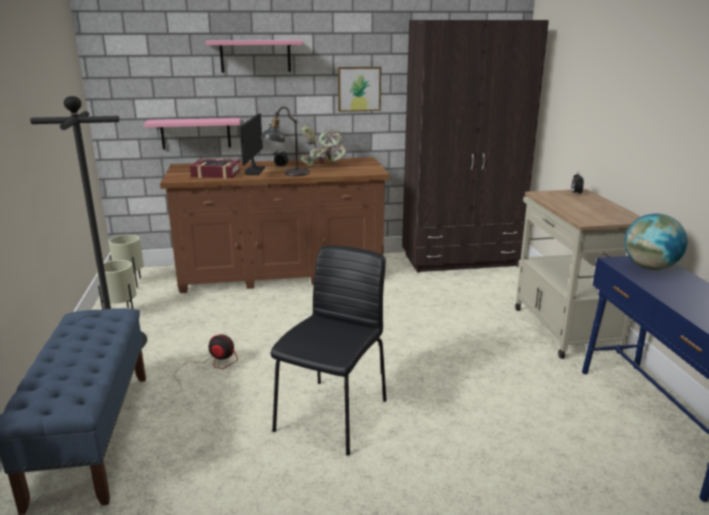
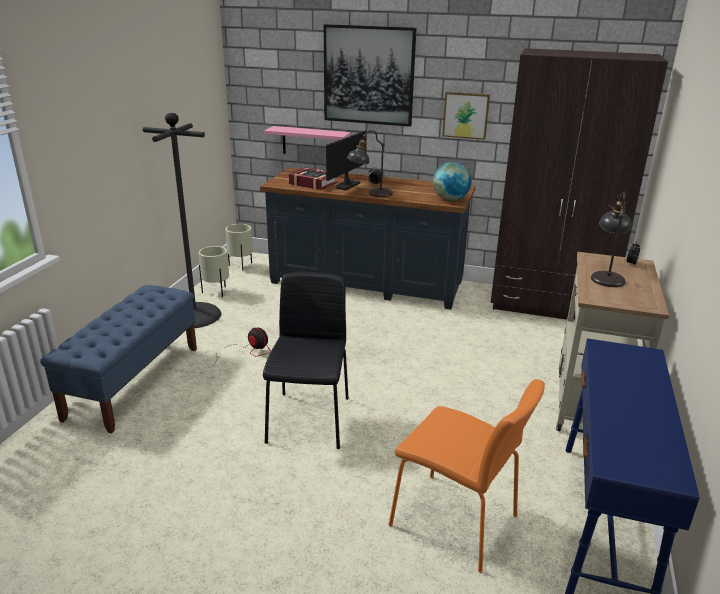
camera: 25 degrees right, 5 degrees up
brown dresser [160,157,390,293] -> blue dresser [260,167,476,310]
pink shelf [205,40,303,73] -> picture [324,24,417,127]
black chair [271,245,387,456] -> black chair turned 45 degrees counterclockwise [263,272,349,449]
potted plant [300,126,346,167] -> none
globe [624,213,687,270] -> globe moved to [433,162,471,201]
none -> orange chair [388,379,545,573]
none -> grey table lamp [591,192,632,287]

